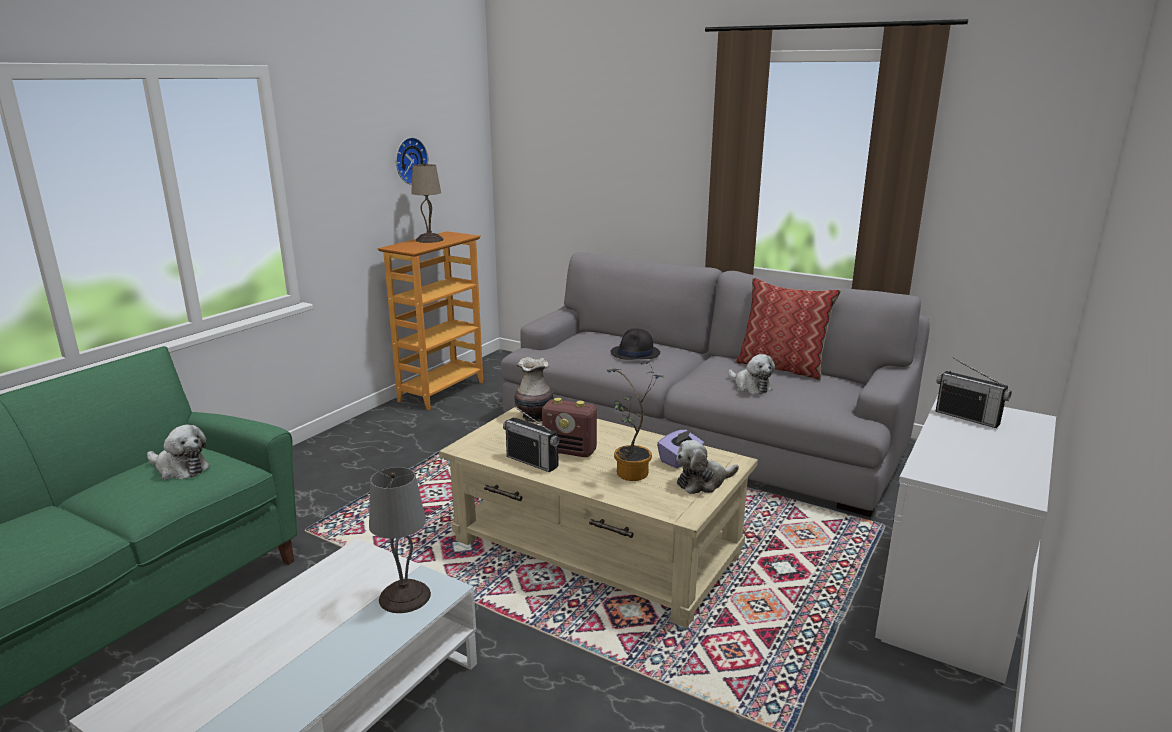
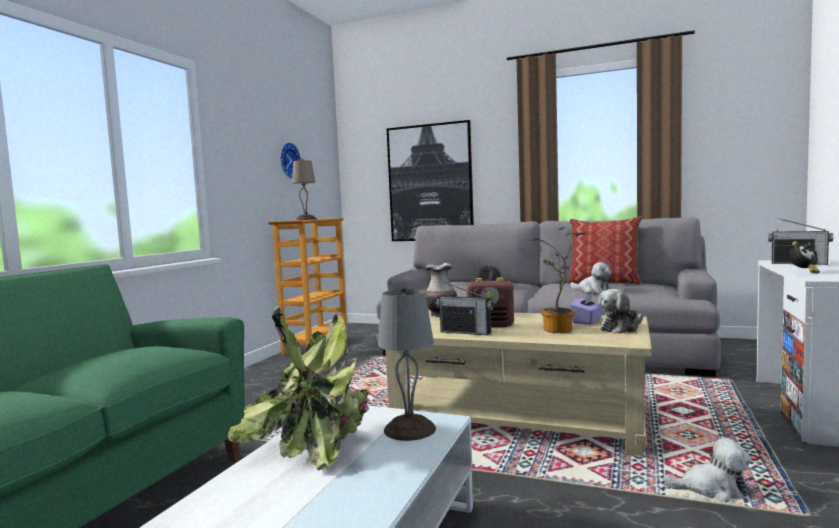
camera: 10 degrees left, 15 degrees down
plush toy [147,424,210,480] -> plush toy moved to [663,438,752,502]
none -> potted plant [228,305,369,470]
none -> picture [387,120,474,241]
none -> alarm clock [789,241,820,274]

